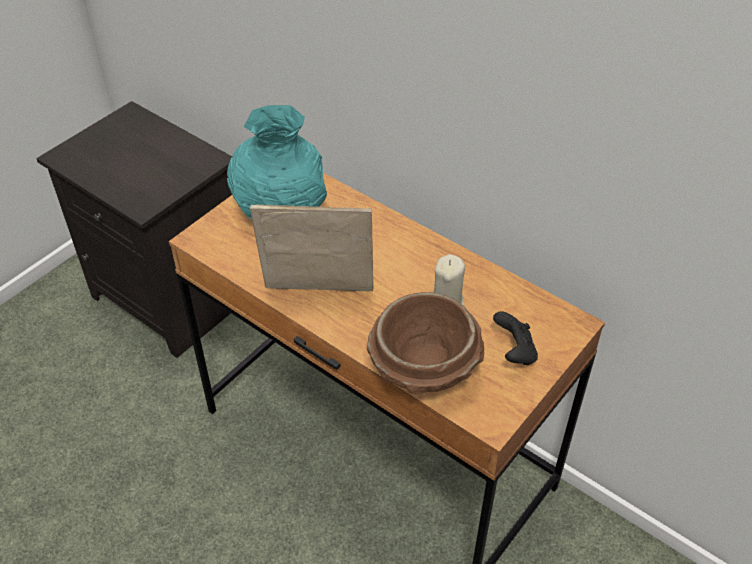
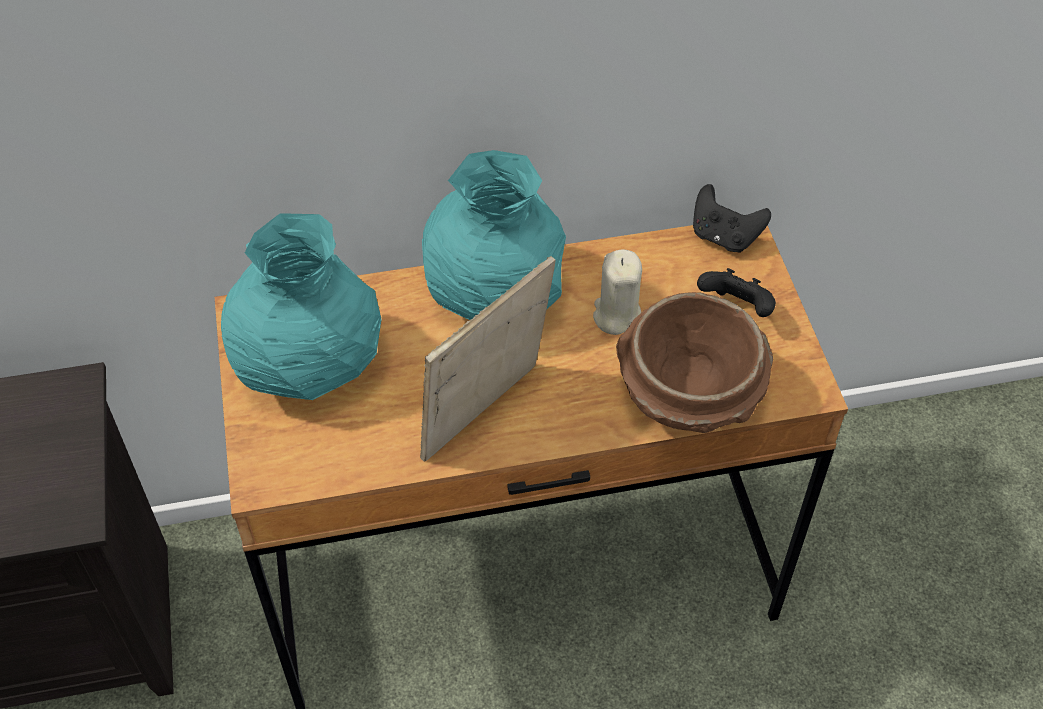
camera: 50 degrees left, 5 degrees up
none -> turquoise vase [422,150,566,320]
none -> black game controller [693,184,771,253]

